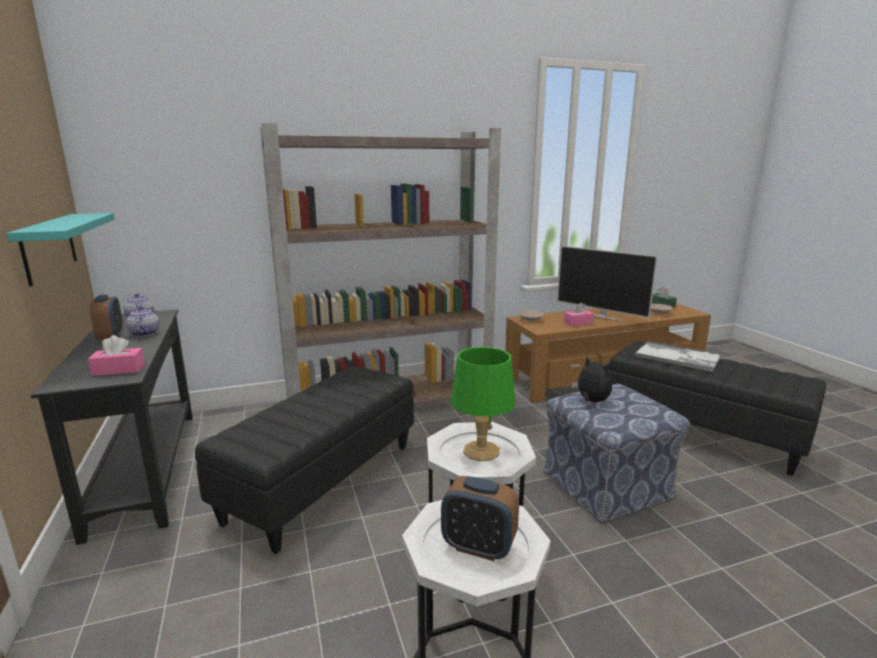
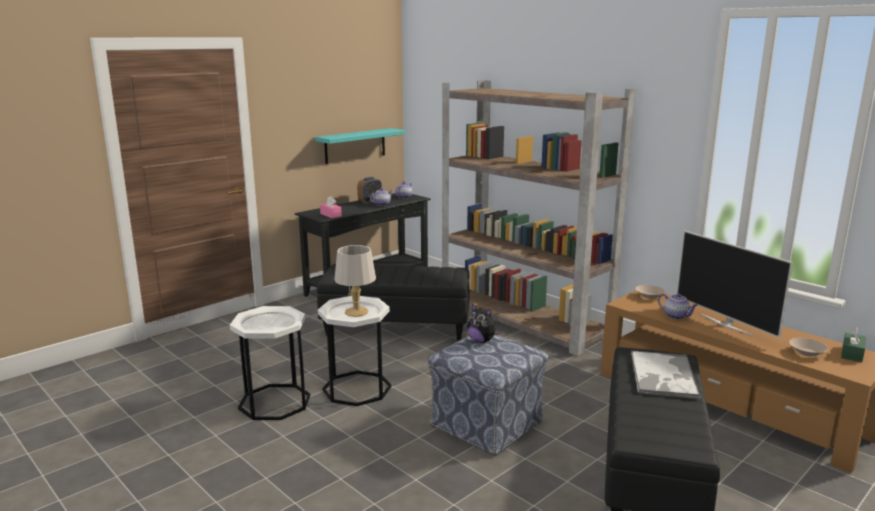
camera: 65 degrees right, 0 degrees up
alarm clock [441,476,519,561] -> none
green table lamp [450,347,516,461] -> grey table lamp [334,245,376,317]
television [557,246,658,321] -> television turned 45 degrees counterclockwise [677,230,793,338]
pink tissue box [564,302,594,326] -> teapot [658,293,698,319]
plush toy [571,357,612,402] -> plush toy turned 105 degrees clockwise [467,304,501,343]

